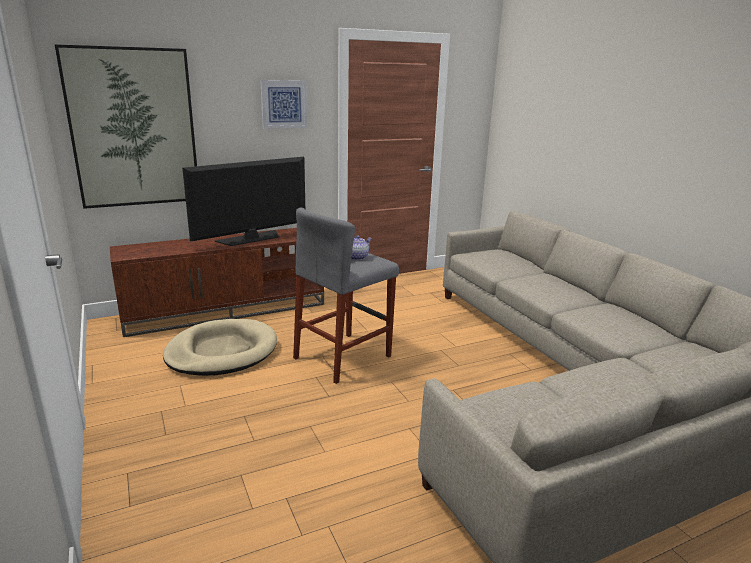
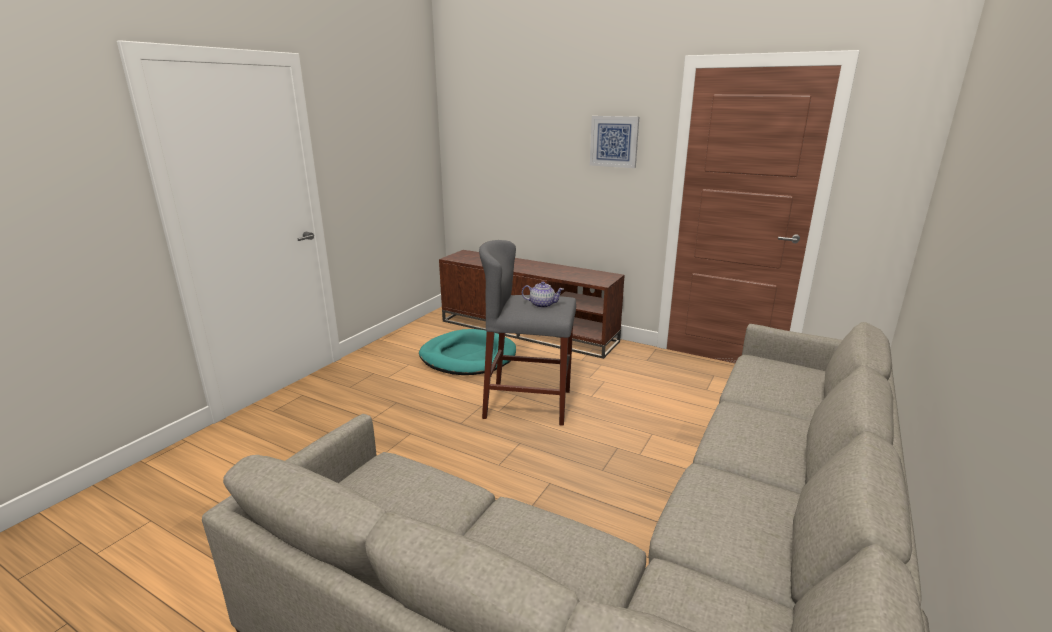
camera: 55 degrees right, 0 degrees up
picture [55,44,197,209] -> none
beige dog bed [163,319,277,376] -> turquoise dog bed [419,329,516,375]
television [182,157,305,246] -> none

